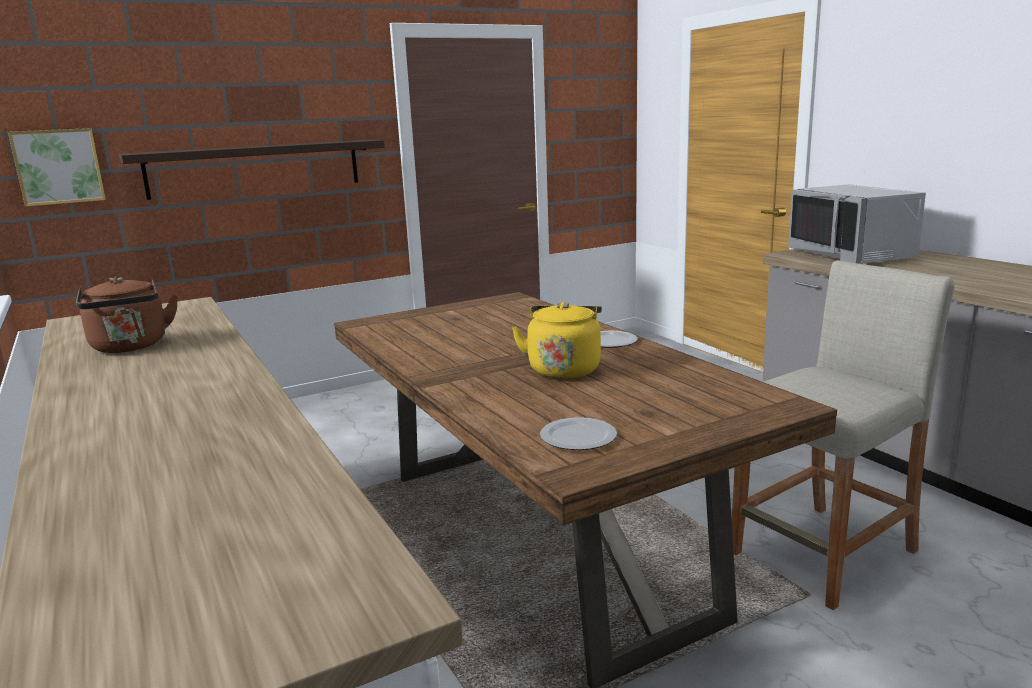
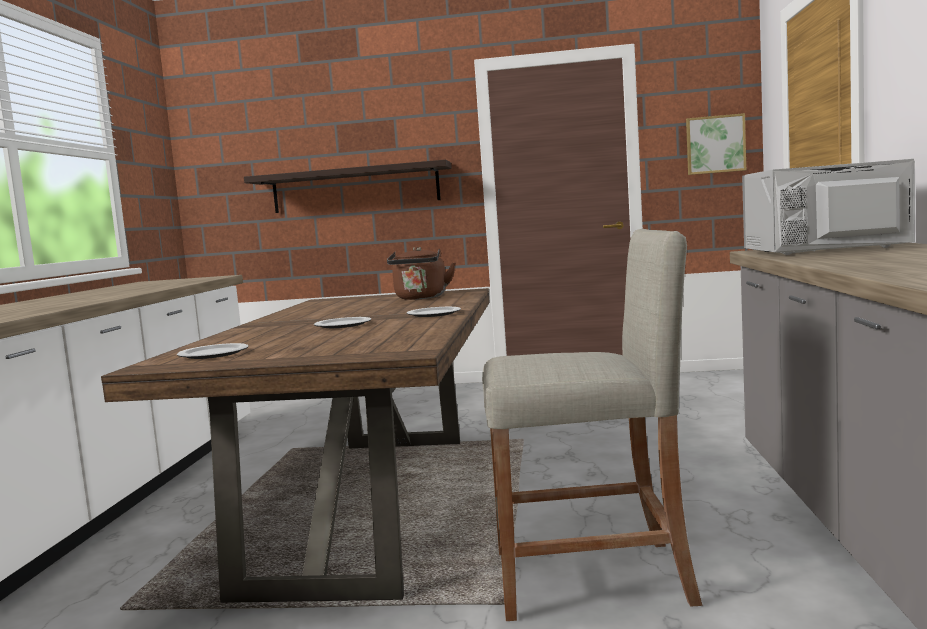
camera: 35 degrees right, 10 degrees down
picture [8,128,106,207] -> picture moved to [686,113,746,175]
brown kettle [76,277,178,353] -> brown kettle moved to [387,247,456,300]
yellow kettle [512,302,602,379] -> plate [314,317,371,328]
grey microwave [788,184,926,264] -> grey microwave turned 75 degrees clockwise [742,159,915,255]

